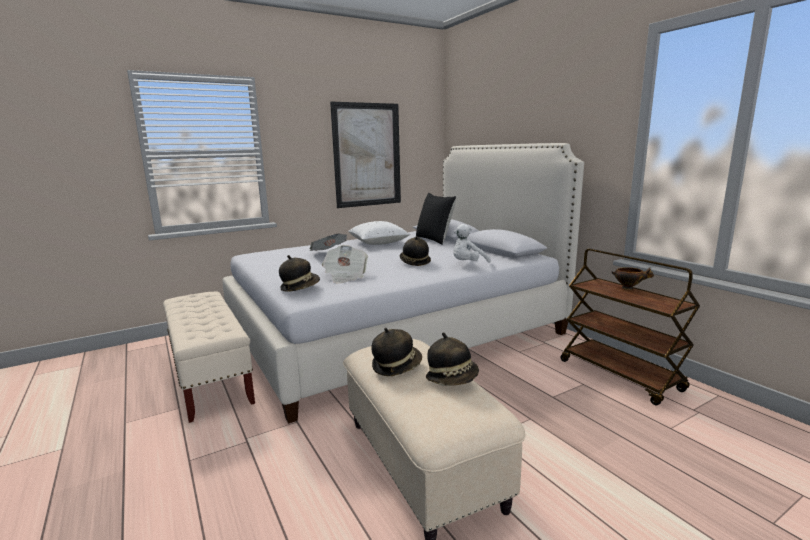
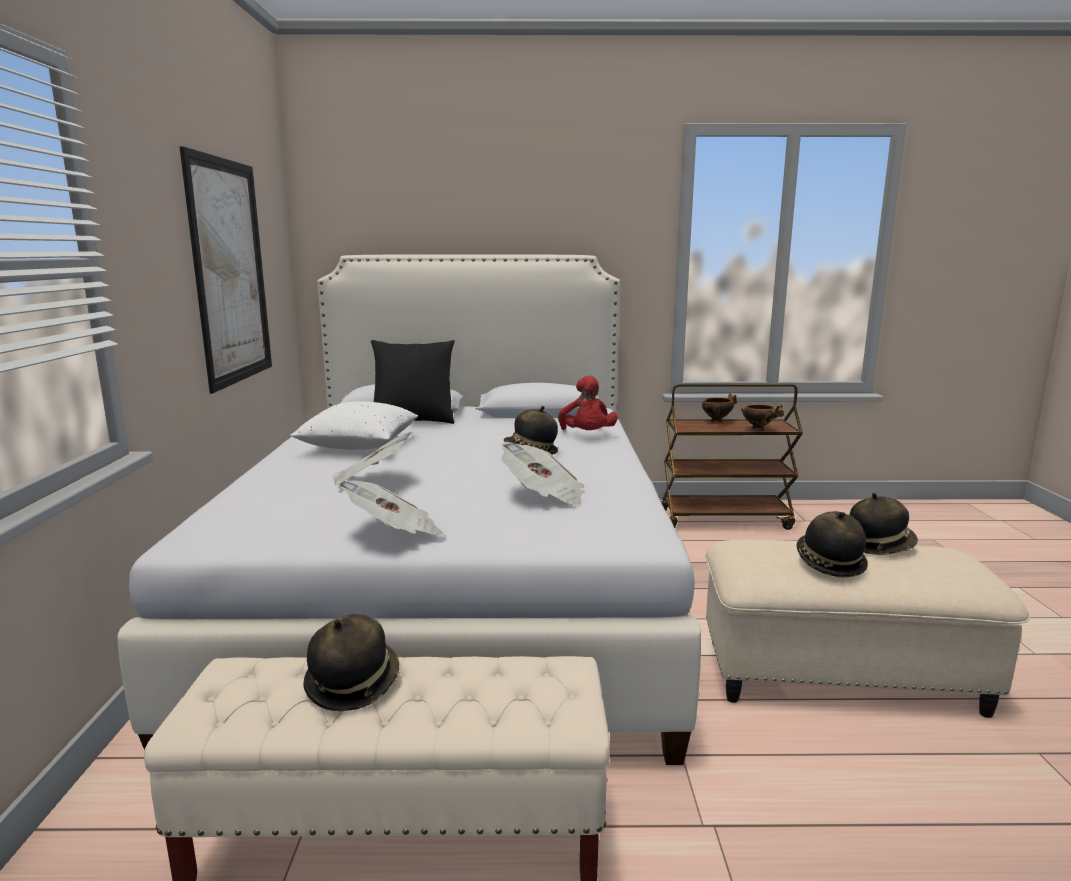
camera: 60 degrees left, 0 degrees up
hat [279,255,320,292] -> hat moved to [303,614,400,711]
white plush toy [453,224,491,263] -> red plush toy [558,376,618,430]
none -> newspaper [336,480,447,537]
none -> bowl [741,405,784,431]

